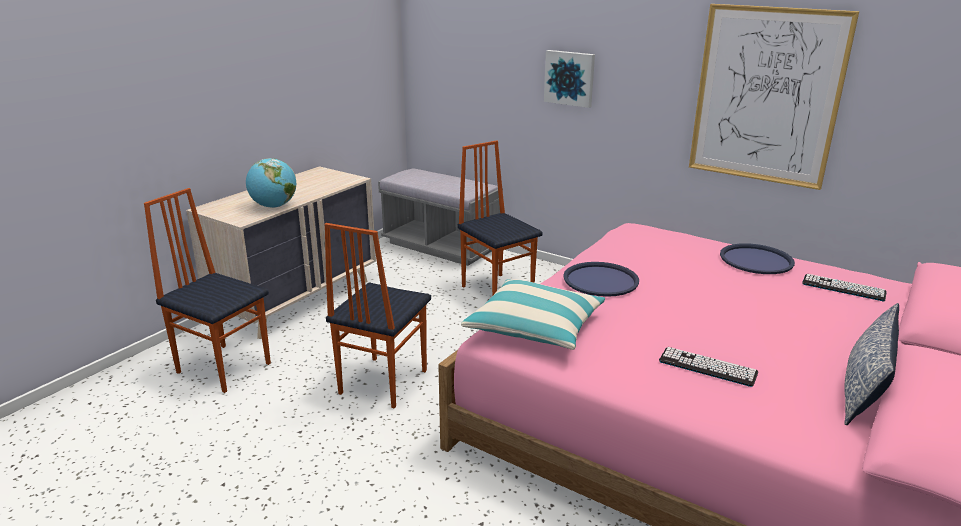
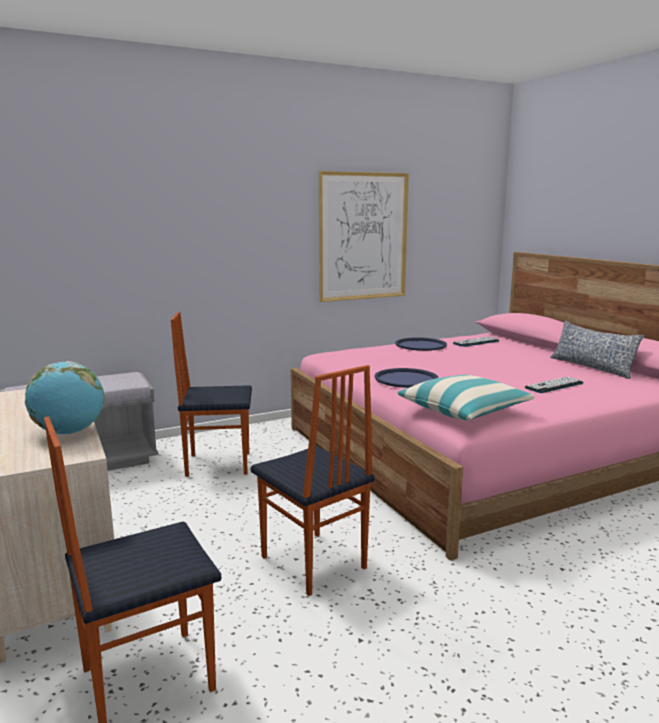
camera: 60 degrees left, 10 degrees down
picture [544,50,595,108] -> none

